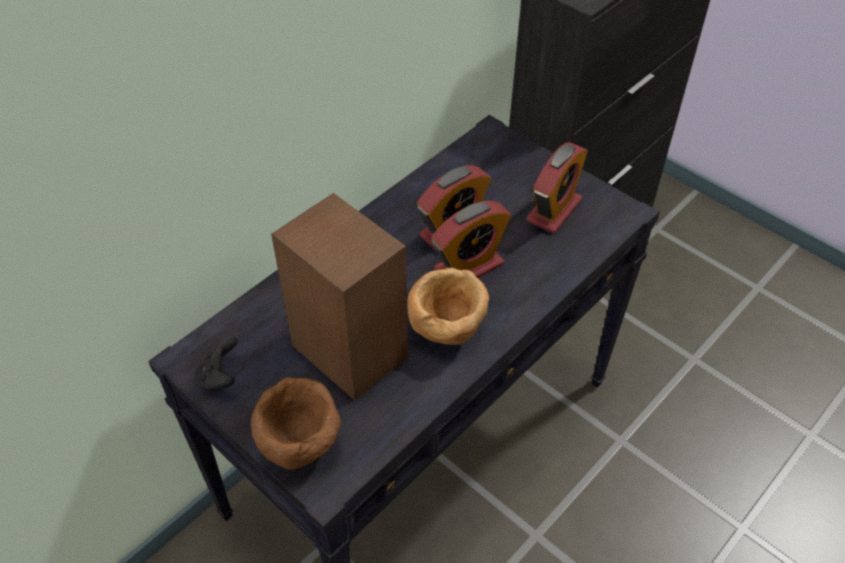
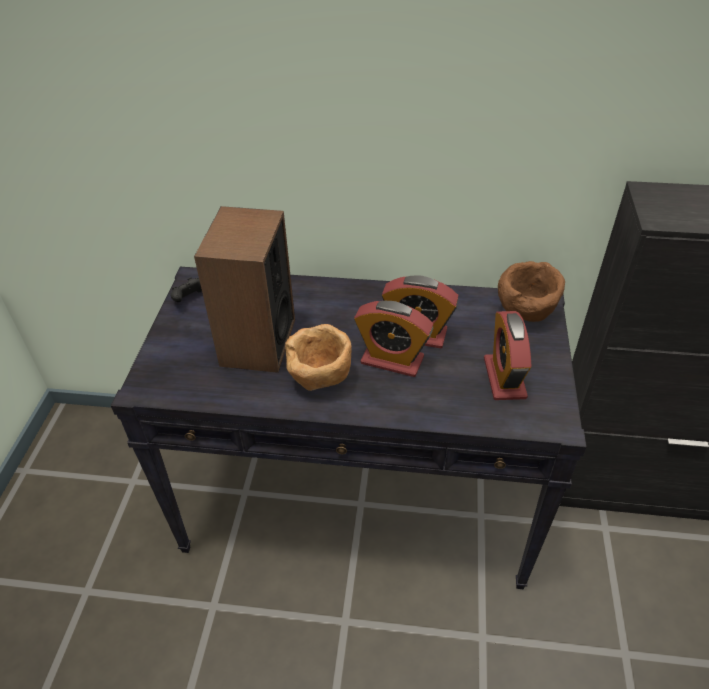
camera: 55 degrees right, 5 degrees down
brown bowl [251,377,341,470] -> brown bowl moved to [498,261,565,322]
alarm clock [526,142,588,234] -> alarm clock turned 90 degrees clockwise [484,311,531,400]

